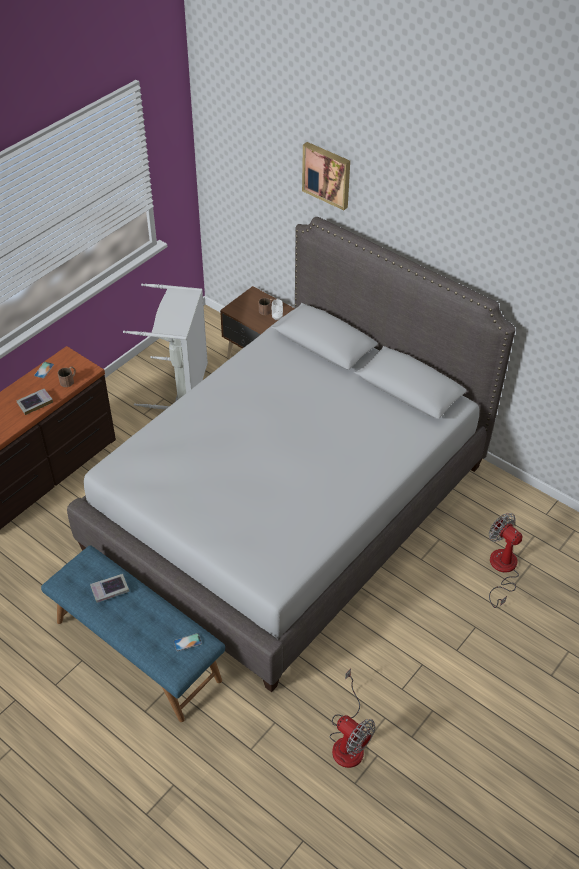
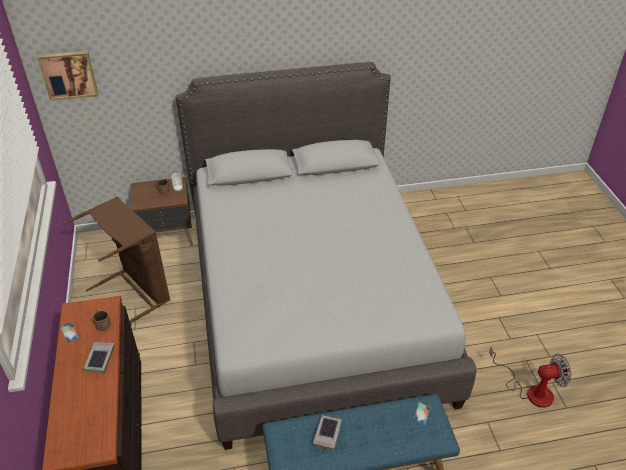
camera: 50 degrees left, 5 degrees down
grey laundry basket [123,283,208,410] -> brown laundry basket [63,196,170,323]
picture [302,142,350,210] -> picture moved to [37,51,98,101]
fan [489,513,523,608] -> none

